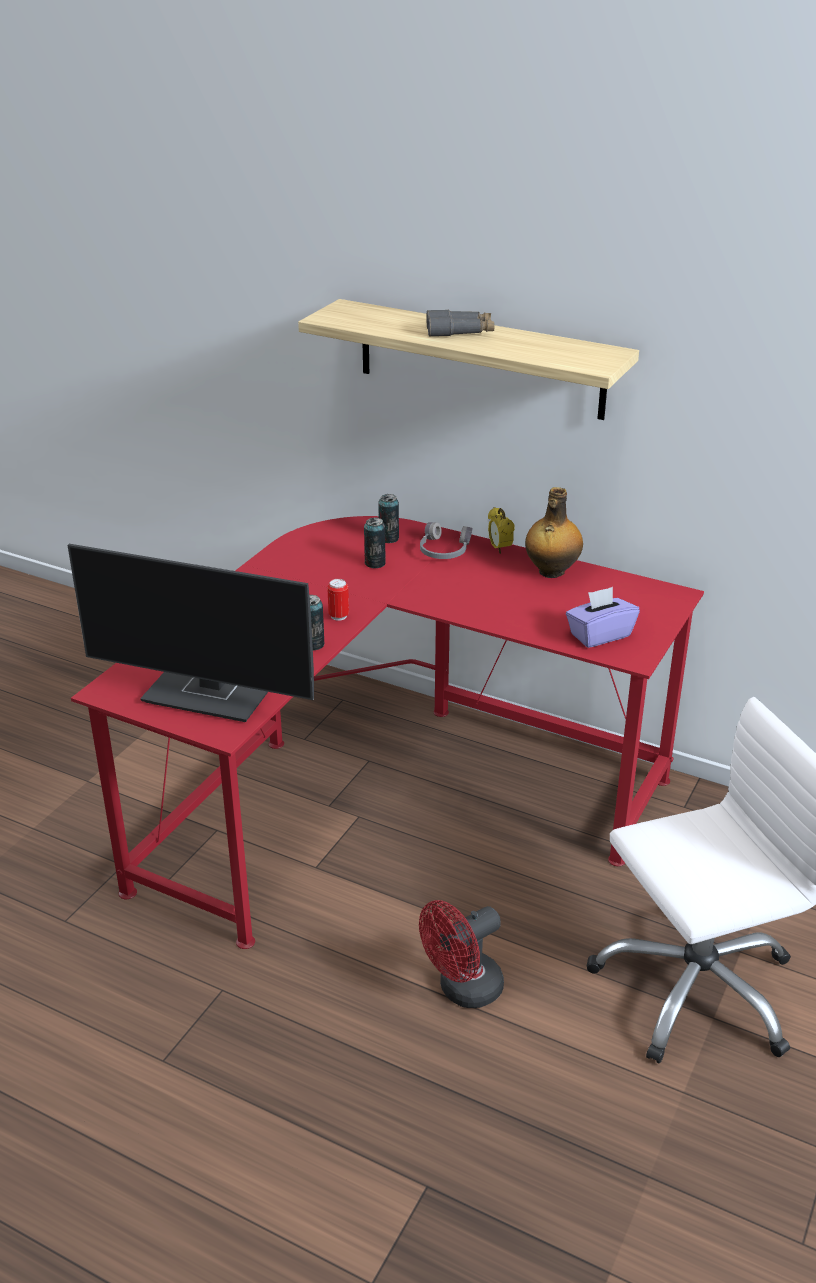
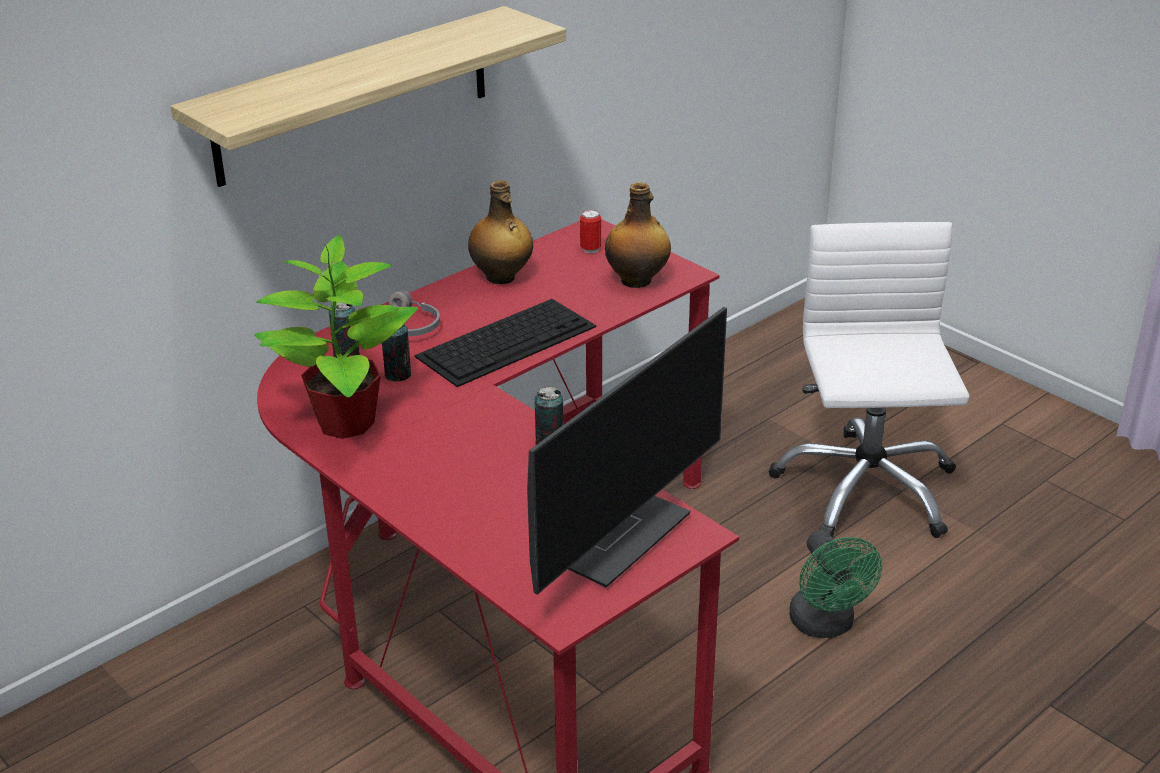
camera: 70 degrees left, 0 degrees up
can [328,579,349,621] -> can moved to [580,210,601,253]
red fan [419,900,504,1008] -> green fan [789,530,882,638]
grey binoculars [426,310,495,337] -> none
alarm clock [488,507,514,554] -> none
purple tissue box [566,587,640,648] -> bottle [605,182,671,288]
none -> potted plant [254,235,418,439]
none -> keyboard [414,299,596,387]

